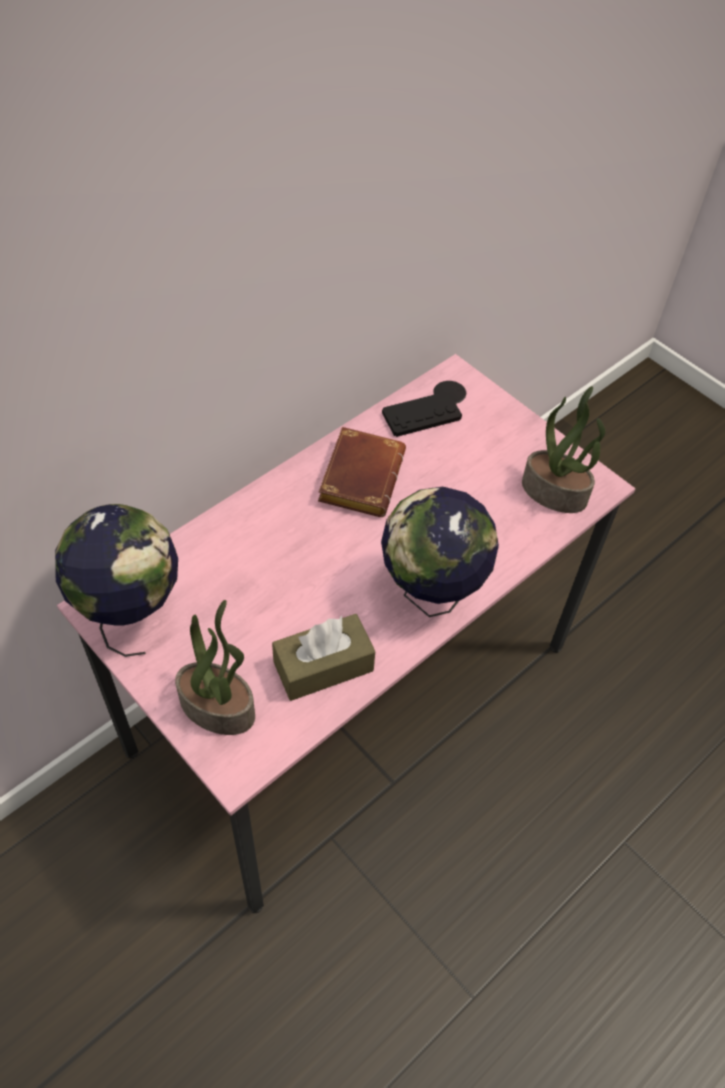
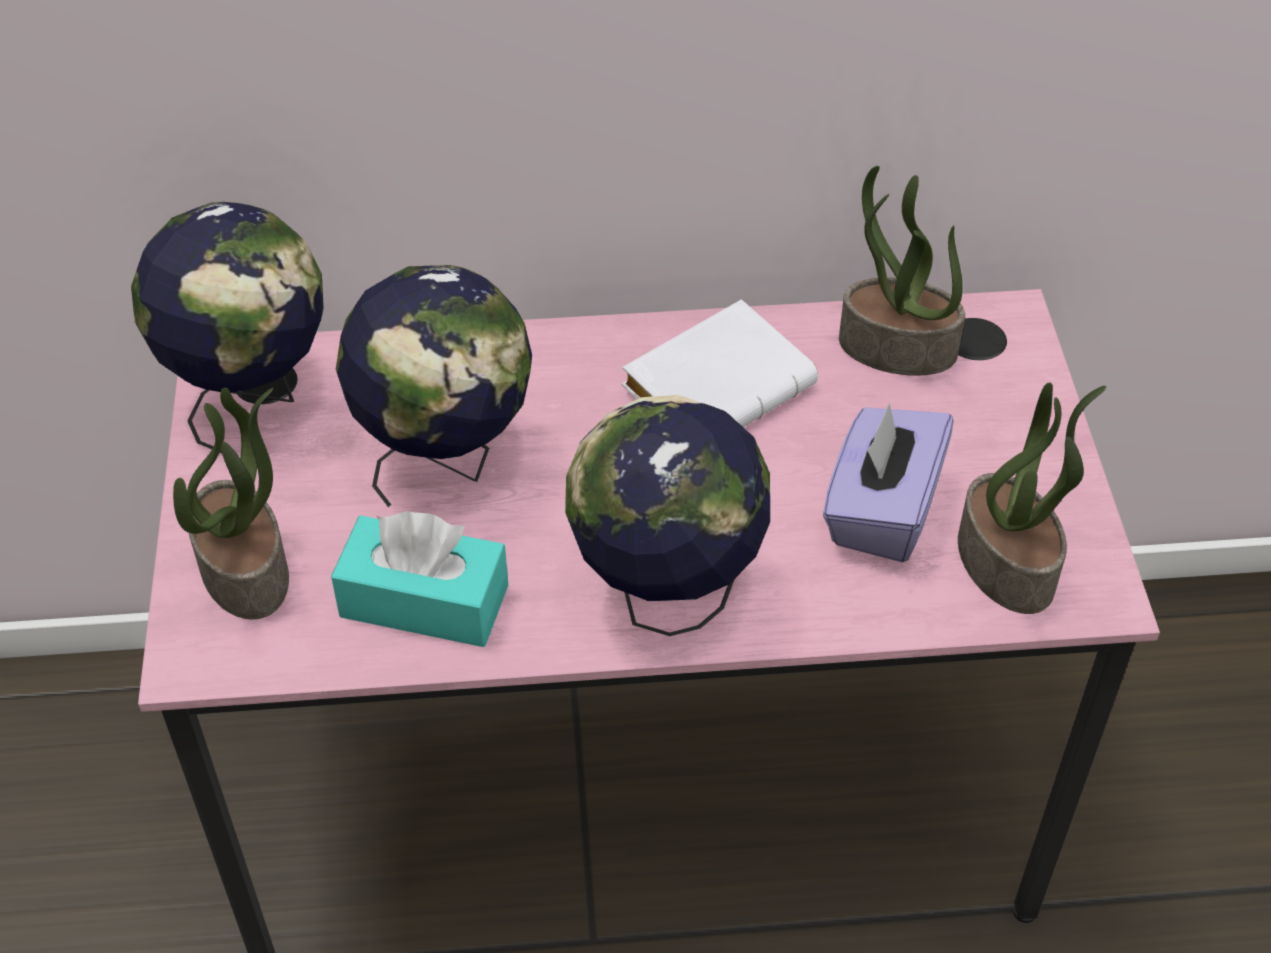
camera: 40 degrees right, 5 degrees down
brown tissue box [272,614,376,701] -> turquoise tissue box [331,511,508,647]
brown book [318,427,406,517] -> white book [622,299,818,427]
black game controller [382,392,462,437] -> potted plant [839,166,965,376]
none -> globe [336,265,532,507]
none -> purple tissue box [823,403,954,562]

